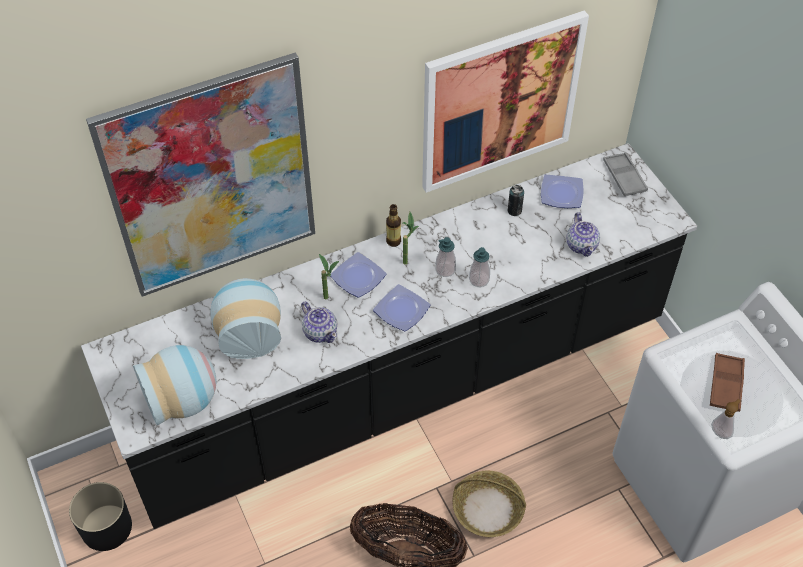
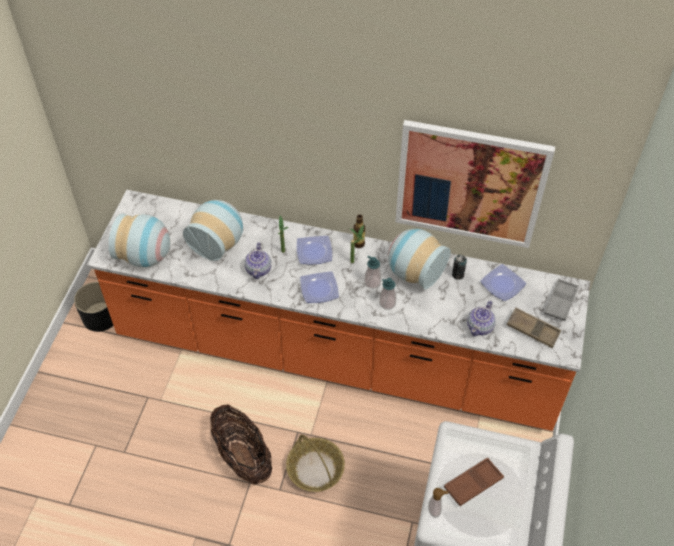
camera: 40 degrees right, 0 degrees up
black counter [81,143,697,529] -> orange counter [87,190,590,431]
picture [86,52,315,297] -> none
none -> vase [388,229,451,289]
none -> brown tray [507,308,561,348]

